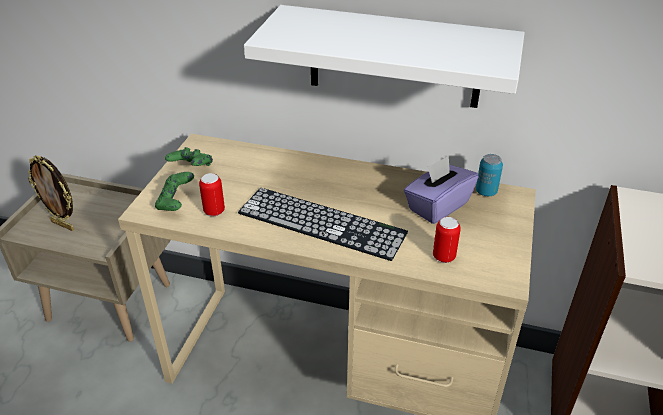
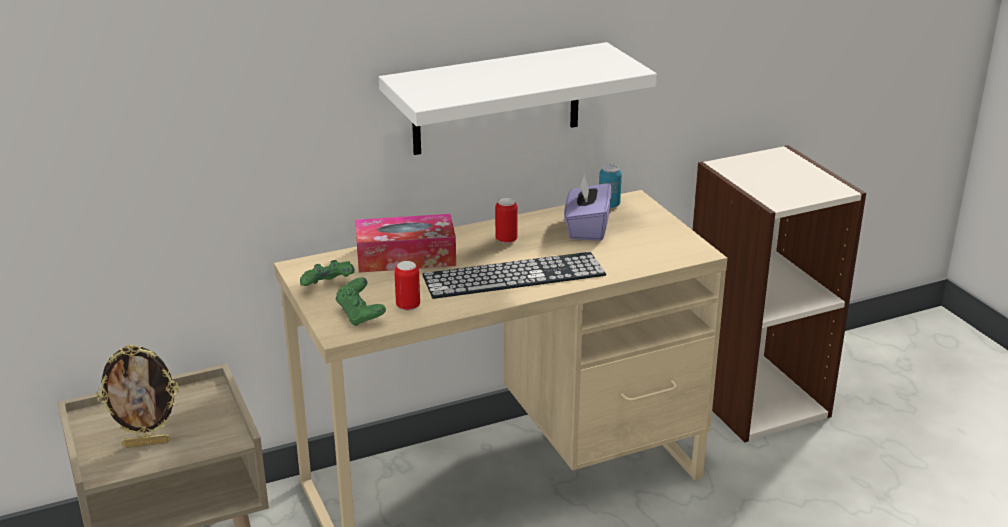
camera: 40 degrees left, 10 degrees down
can [433,217,461,263] -> can moved to [495,198,518,244]
none -> tissue box [355,214,456,273]

